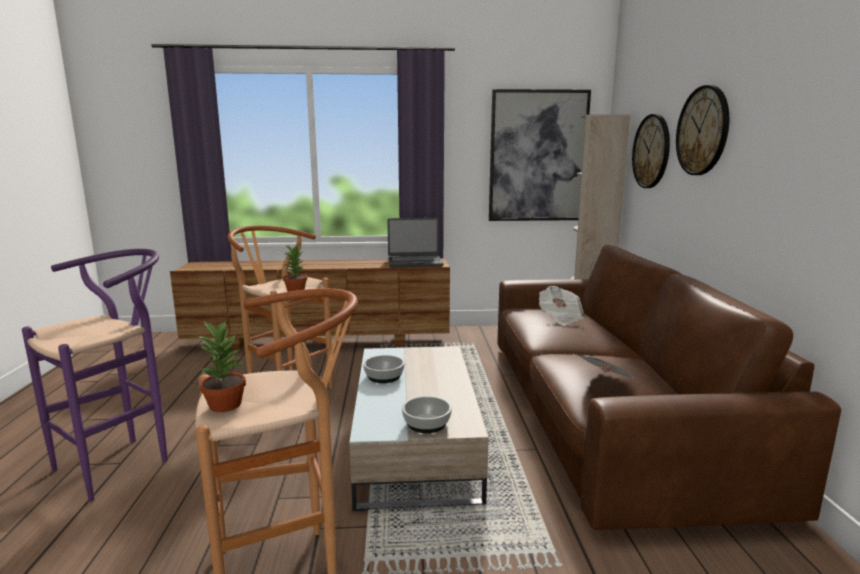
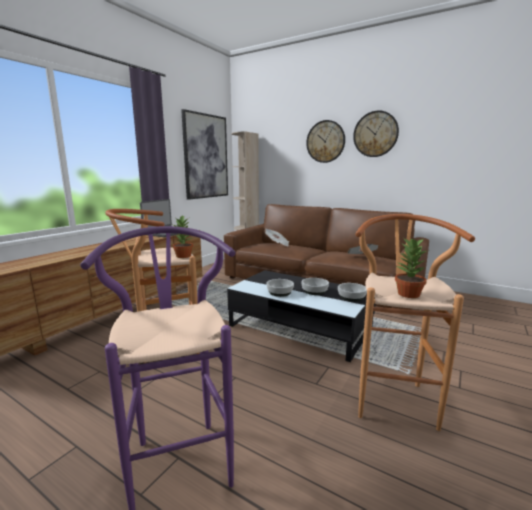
camera: 55 degrees left, 0 degrees up
beige coffee table [349,346,489,511] -> black coffee table [227,270,375,362]
wall clock [632,114,670,188] -> wall clock moved to [353,110,399,157]
none -> bowl [301,278,329,295]

